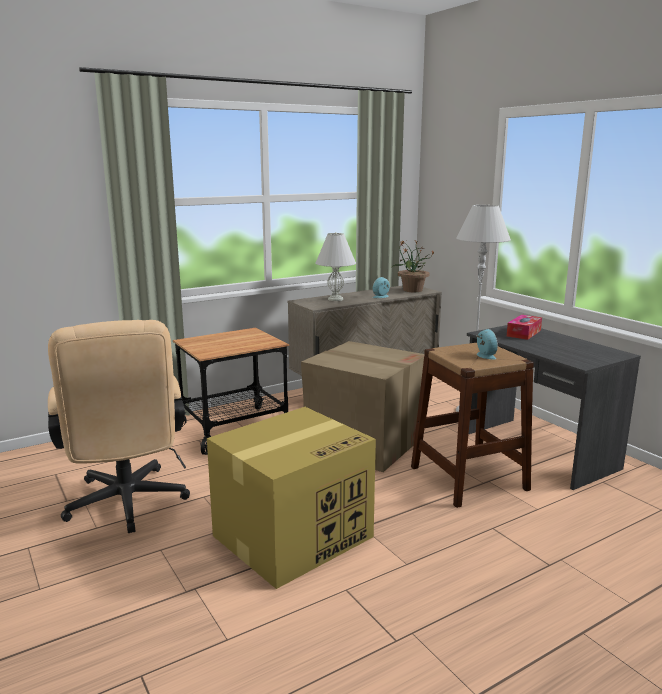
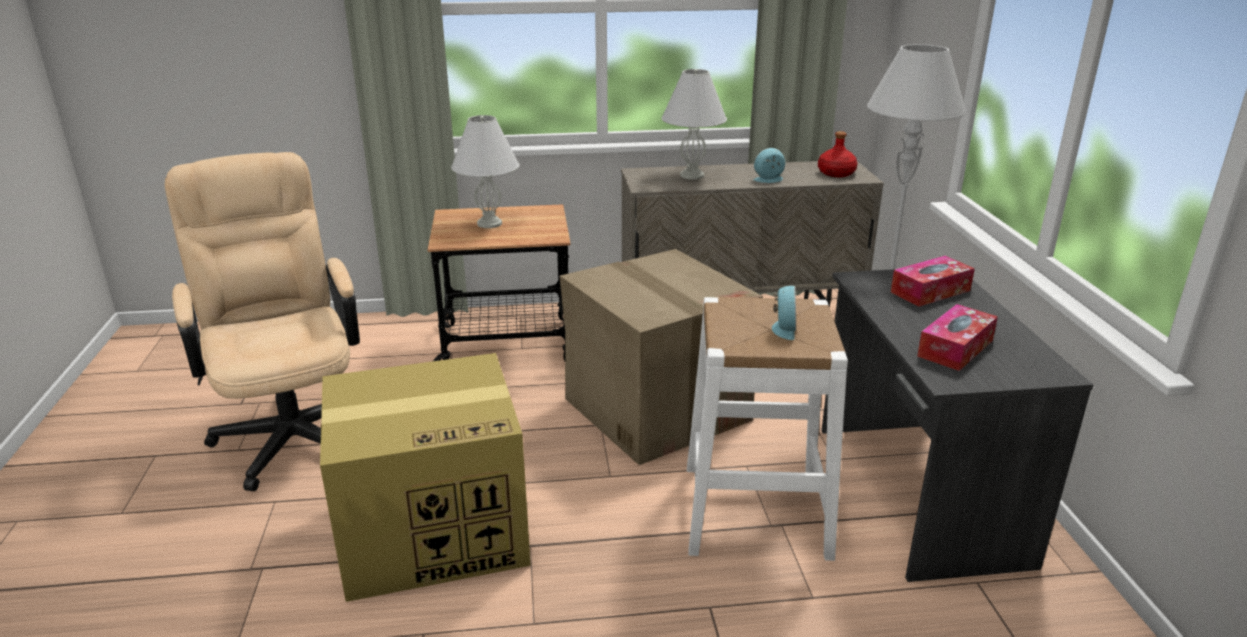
camera: 25 degrees right, 10 degrees up
beige office chair [48,320,190,533] -> beige office chair turned 150 degrees clockwise [165,152,360,491]
potted plant [392,240,434,292] -> red bottle [818,131,858,177]
brown stool [411,343,534,508] -> white stool [687,297,848,561]
none -> white table lamp [451,115,519,228]
none -> tissue box [917,304,998,371]

